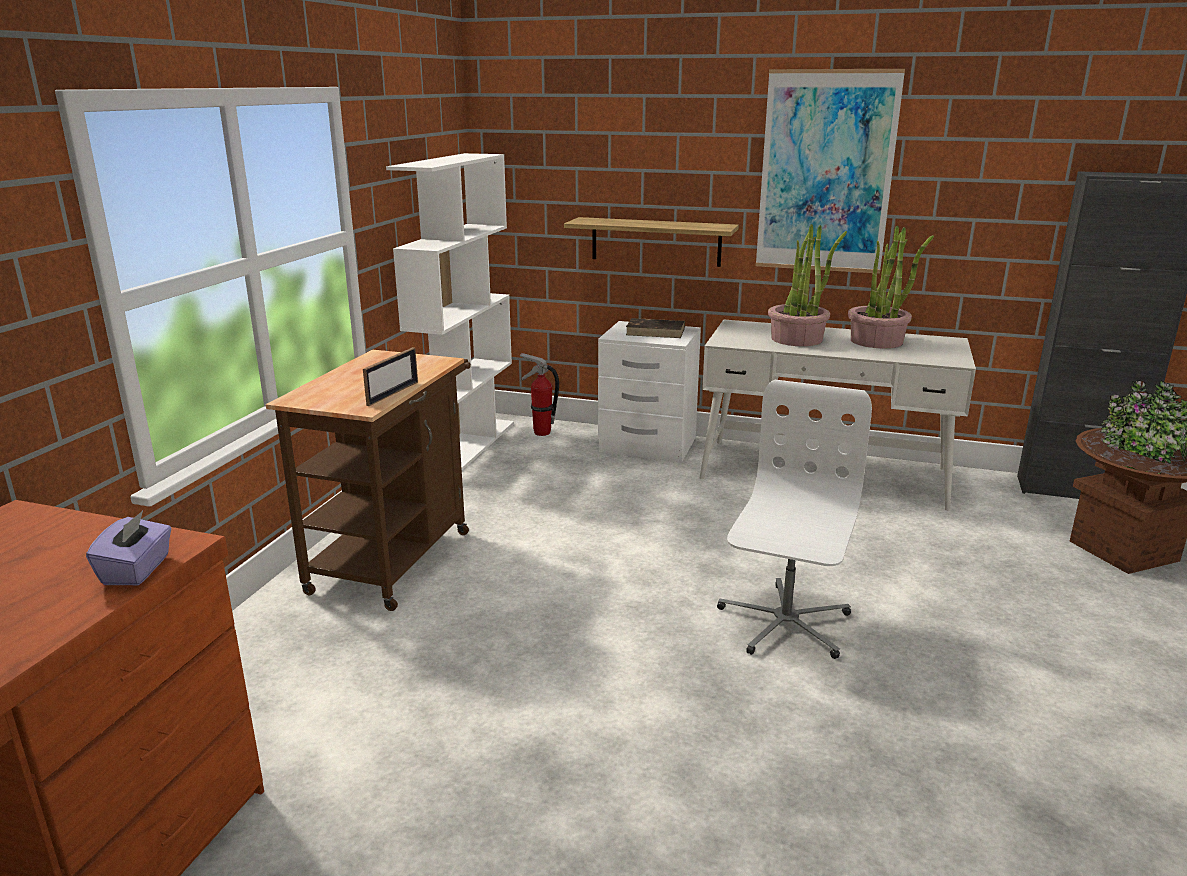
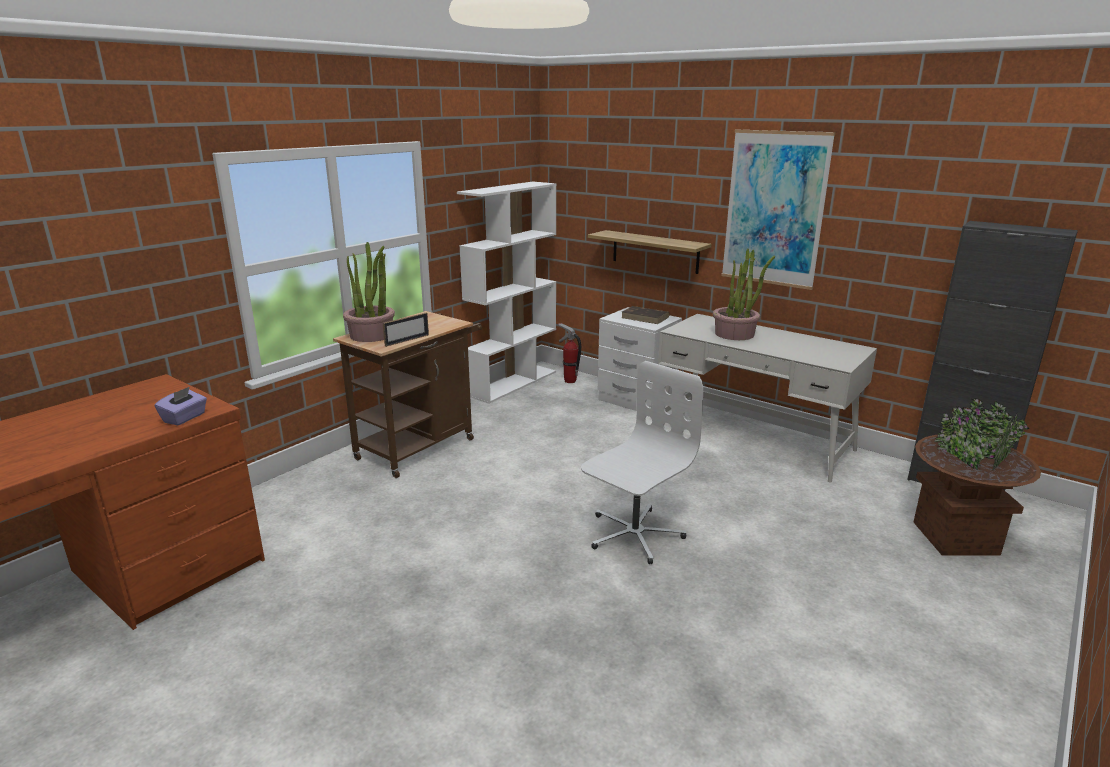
camera: 20 degrees right, 0 degrees up
potted plant [848,226,934,348] -> potted plant moved to [343,242,395,342]

